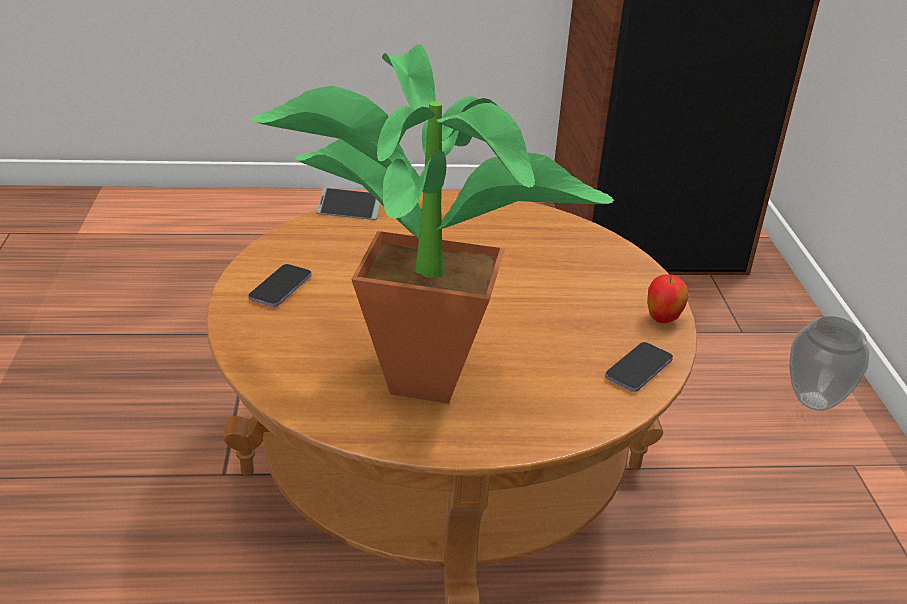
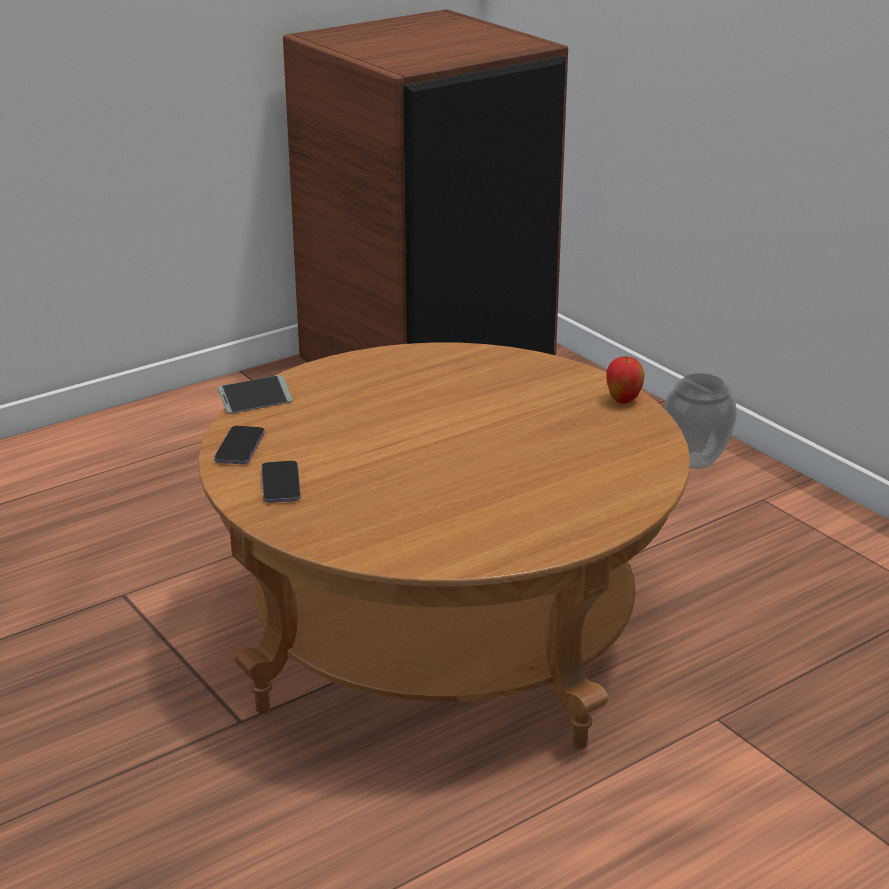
camera: 30 degrees left, 5 degrees down
potted plant [251,44,614,404] -> none
phone [605,342,673,392] -> phone moved to [214,426,265,464]

